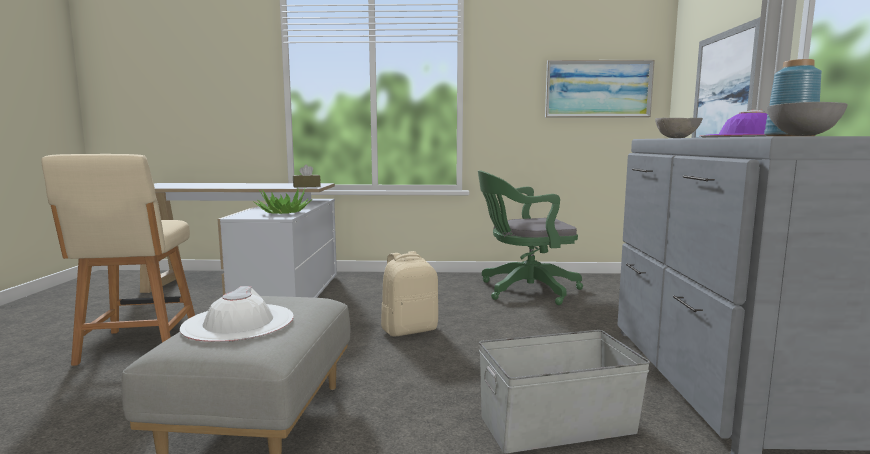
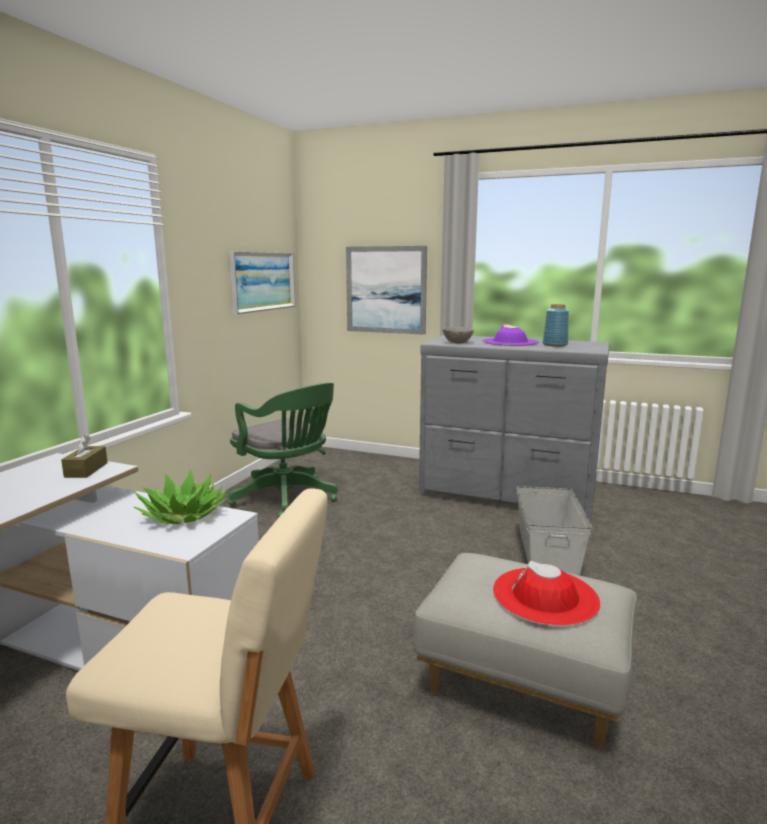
camera: 70 degrees left, 5 degrees up
white hat [180,286,294,342] -> red hat [493,561,600,626]
beige backpack [381,251,438,336] -> none
green office chair [478,170,583,305] -> green office chair turned 60 degrees counterclockwise [228,383,338,518]
grey bowl [767,102,848,136] -> none

